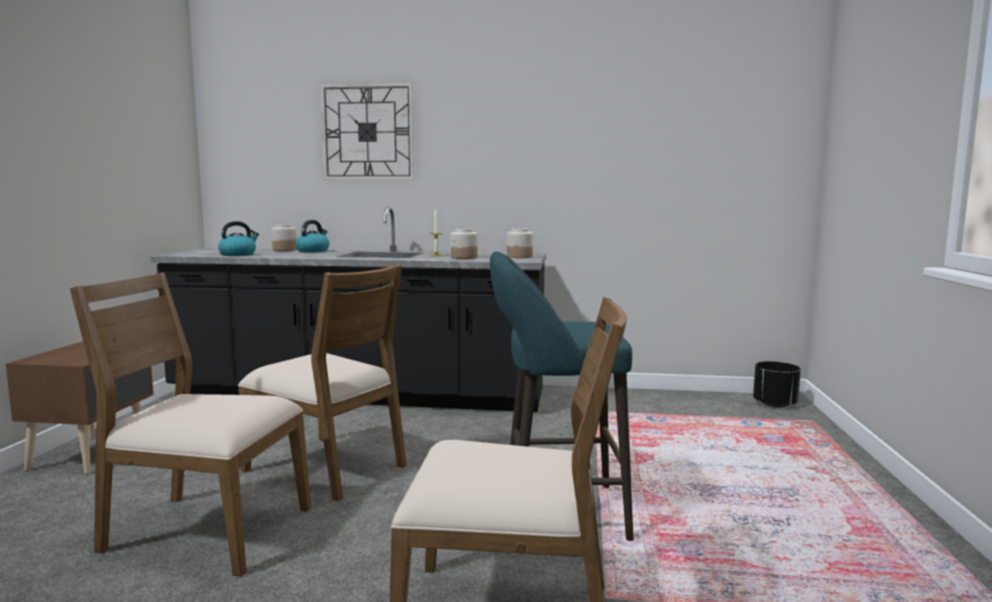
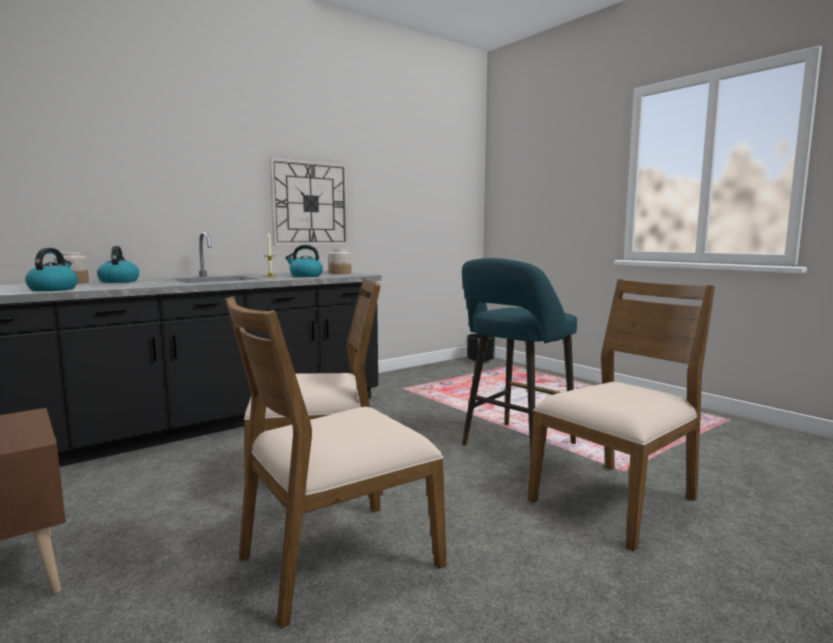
camera: 45 degrees left, 0 degrees up
wall clock [320,83,414,180] -> wall clock moved to [269,157,348,246]
jar [451,228,477,259] -> kettle [285,245,323,277]

